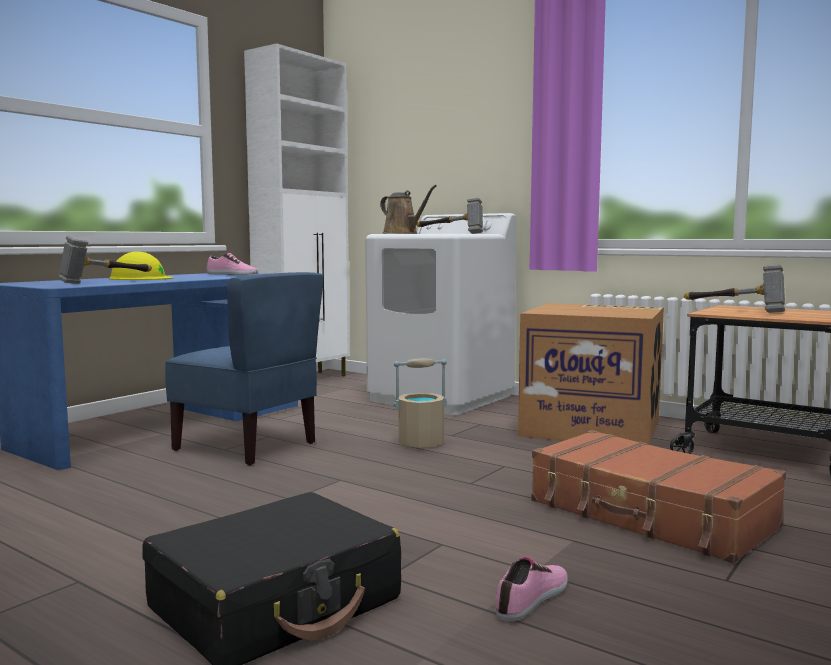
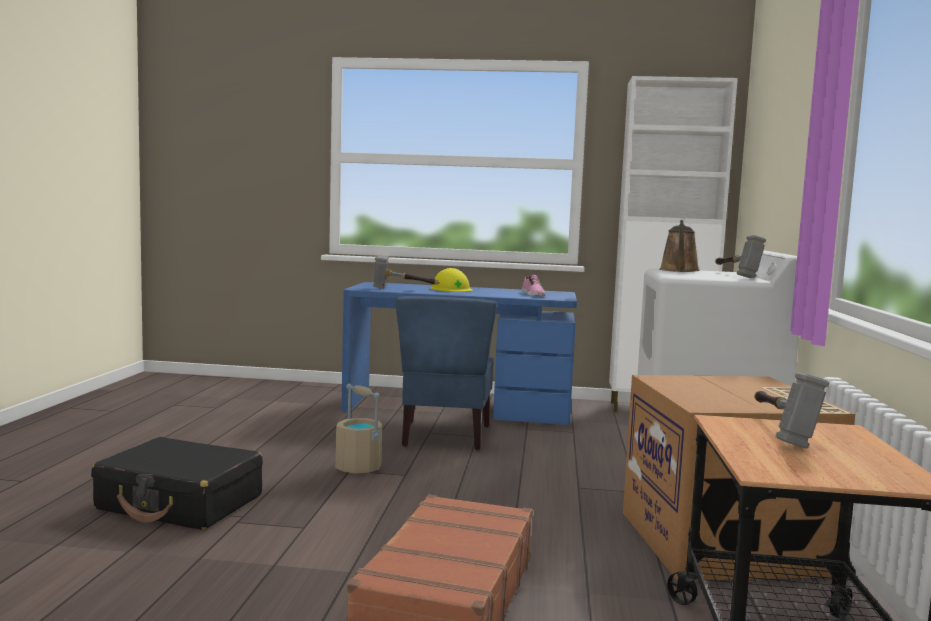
camera: 60 degrees right, 0 degrees up
beige bucket [394,358,447,448] -> beige bucket moved to [336,384,382,474]
shoe [495,557,568,621] -> none

